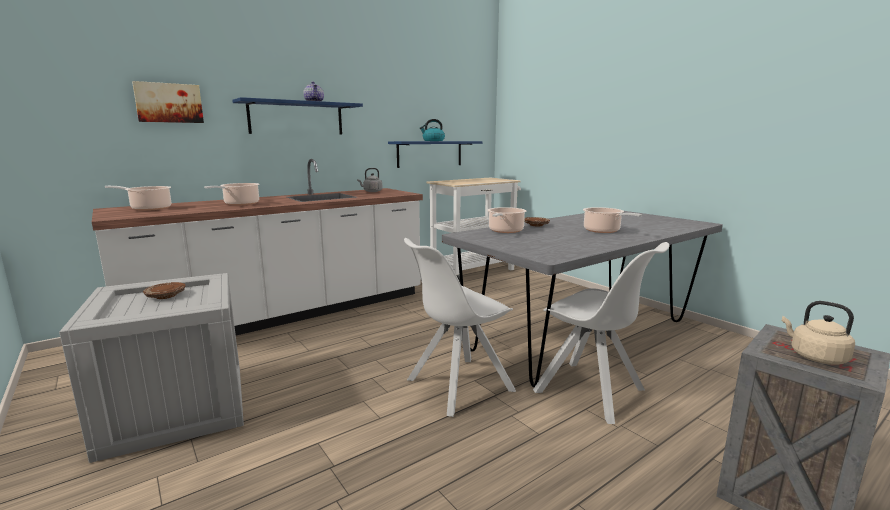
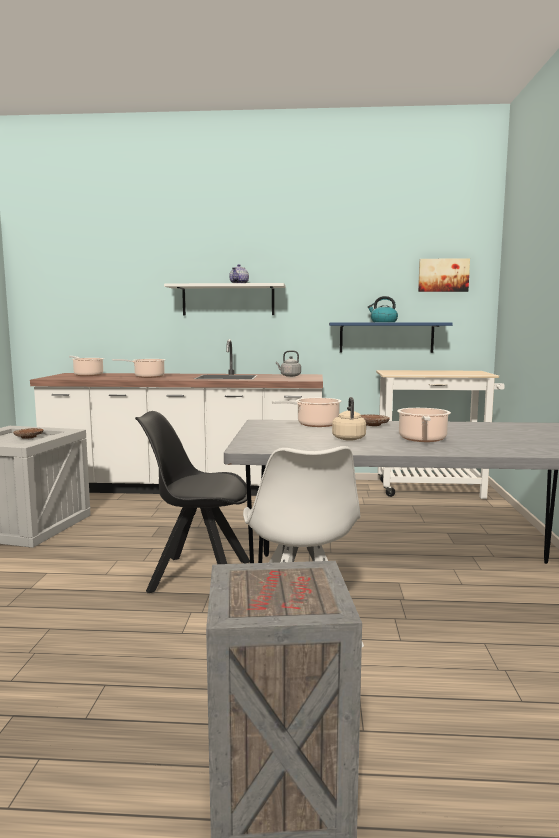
camera: 40 degrees right, 5 degrees down
picture [132,81,204,123] -> picture moved to [418,258,470,292]
blue shelf [232,97,363,135] -> white shelf [164,283,286,315]
white chair [404,238,516,417] -> black chair [135,411,250,593]
beige kettle [782,301,855,365] -> beige kettle moved to [332,397,366,441]

